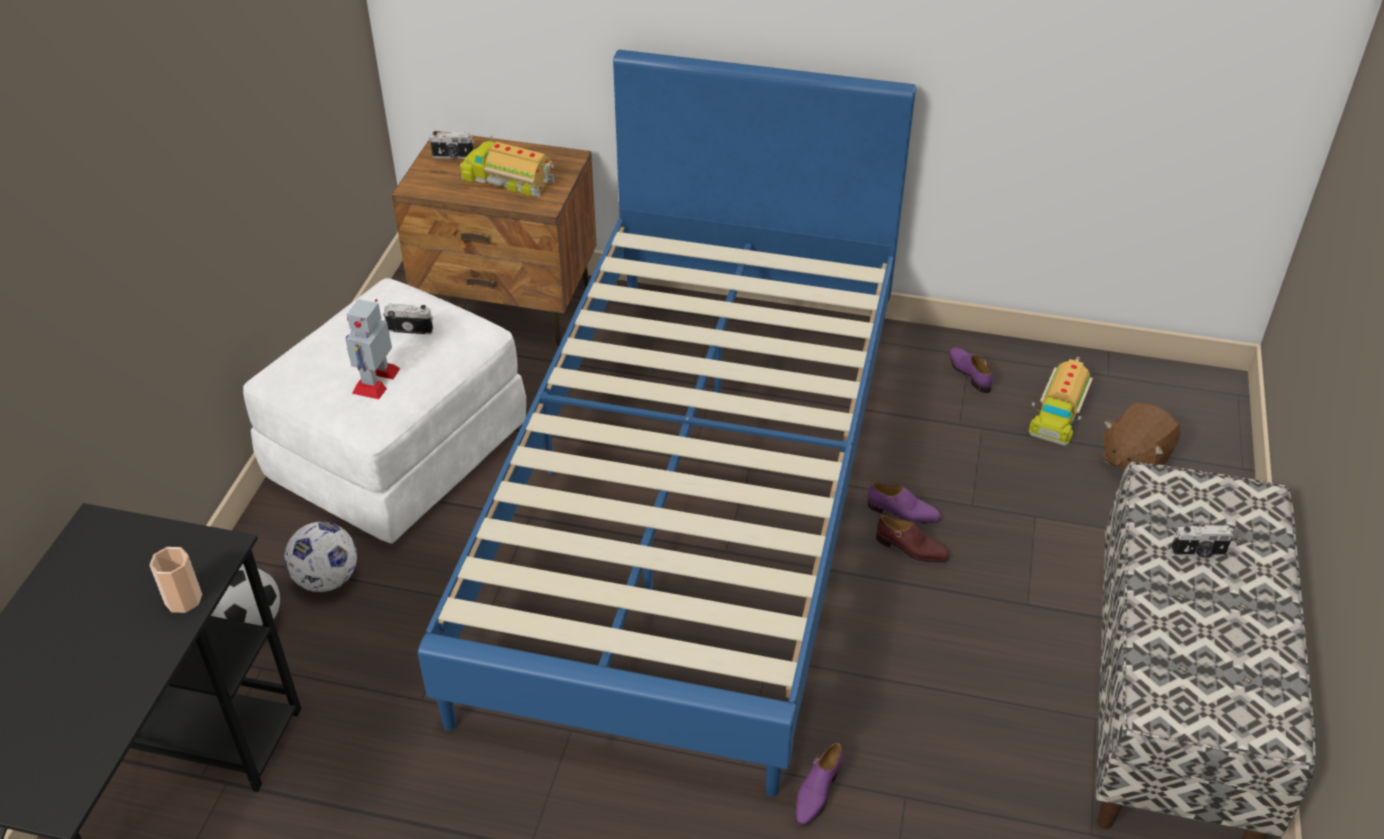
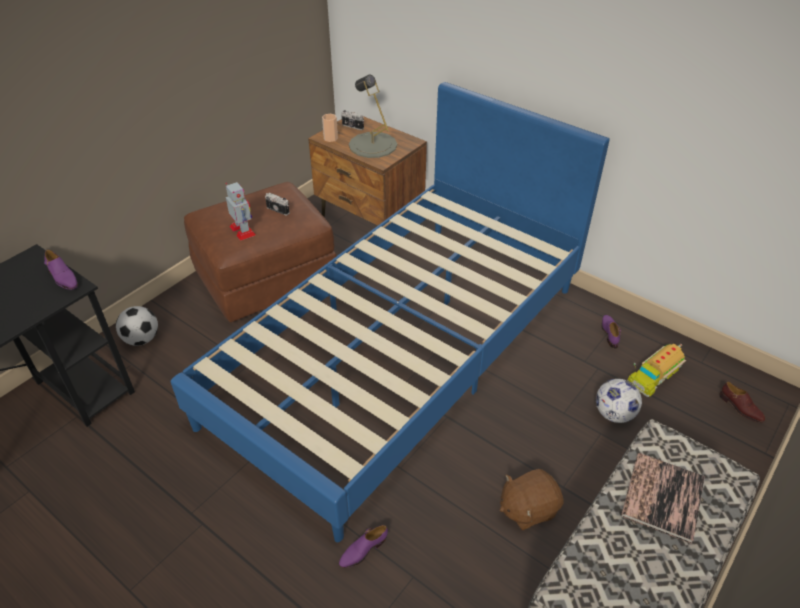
camera: 25 degrees right, 0 degrees up
cup [150,547,202,613] -> cup moved to [322,114,338,142]
white ottoman [243,278,526,544] -> brown ottoman [184,182,336,323]
football [284,522,357,592] -> football moved to [596,379,642,423]
toy robot [346,299,400,399] -> toy robot turned 105 degrees clockwise [226,182,256,241]
toy truck [460,136,555,197] -> grey table lamp [349,75,397,158]
purple shoe [868,482,941,524] -> purple shoe moved to [44,250,78,290]
brown shoe [876,515,949,563] -> brown shoe moved to [719,382,765,423]
brown plush toy [1101,403,1180,469] -> brown plush toy moved to [500,469,564,530]
camera [1171,525,1233,558] -> book [621,453,705,544]

